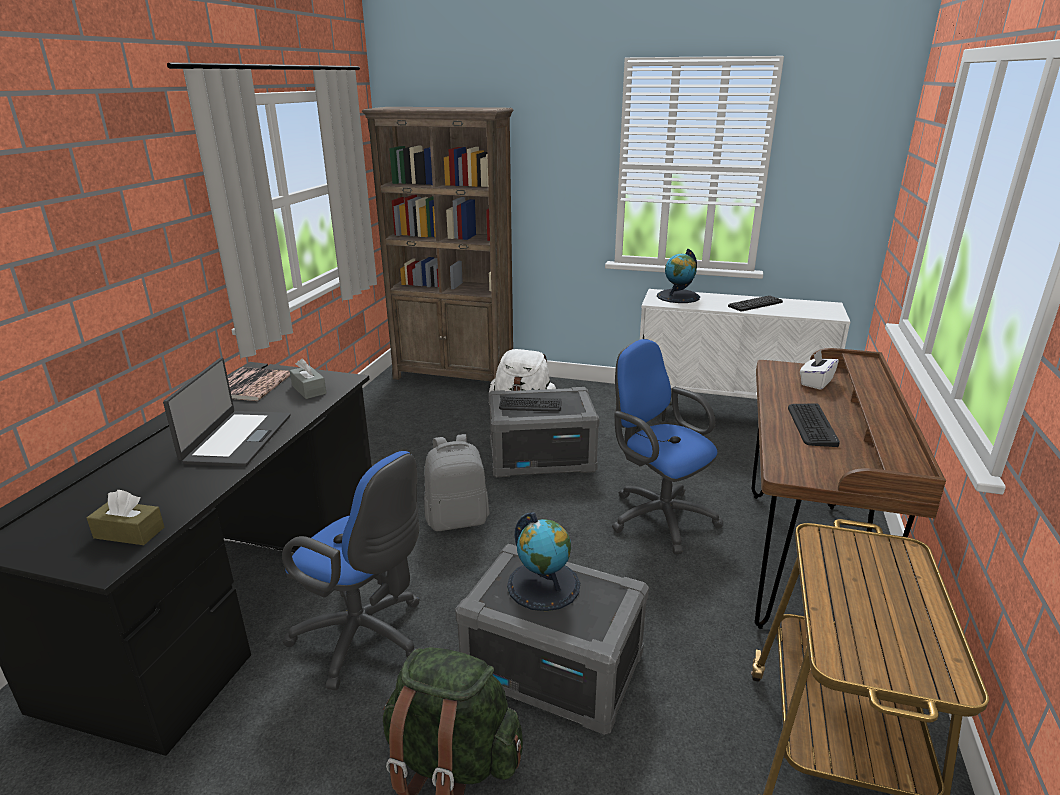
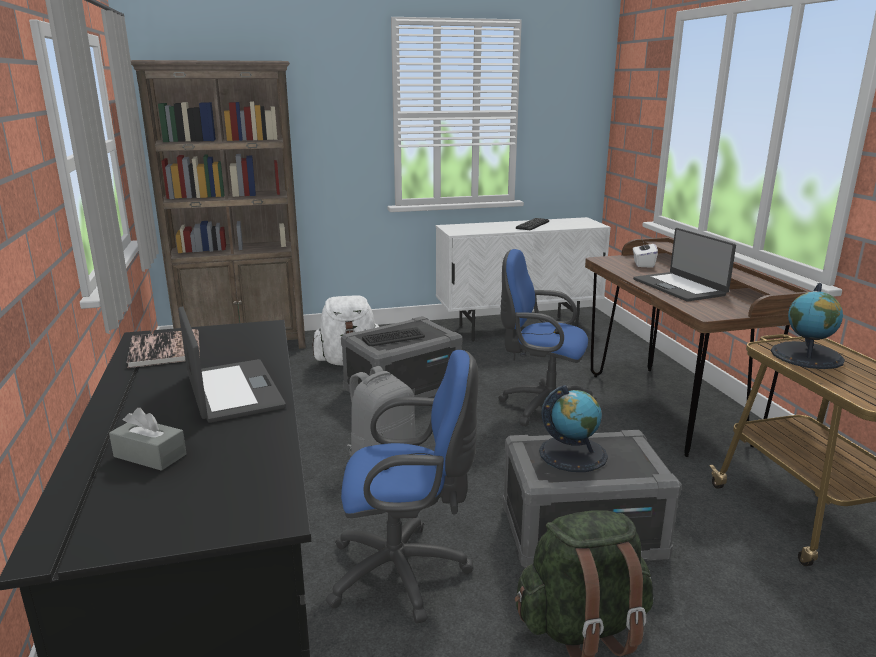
camera: 30 degrees left, 5 degrees down
brown tissue box [87,490,164,545] -> none
grey tissue box [290,358,326,399] -> grey tissue box moved to [109,408,186,471]
globe [657,249,700,303] -> globe moved to [771,283,845,369]
keyboard [788,403,840,447] -> laptop [633,228,736,302]

